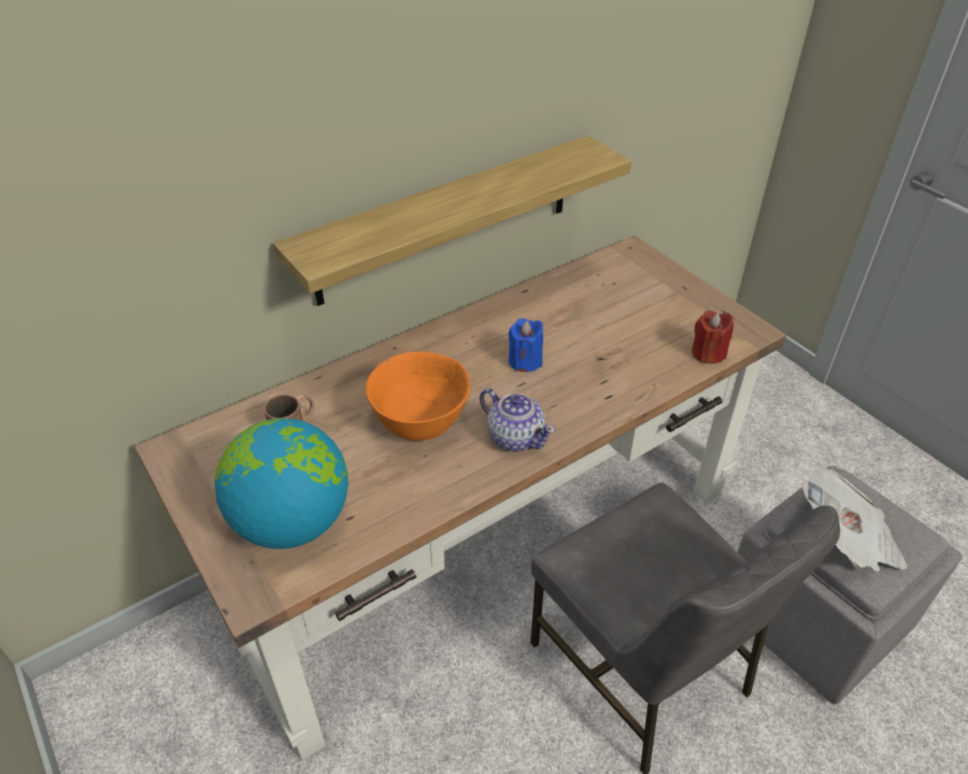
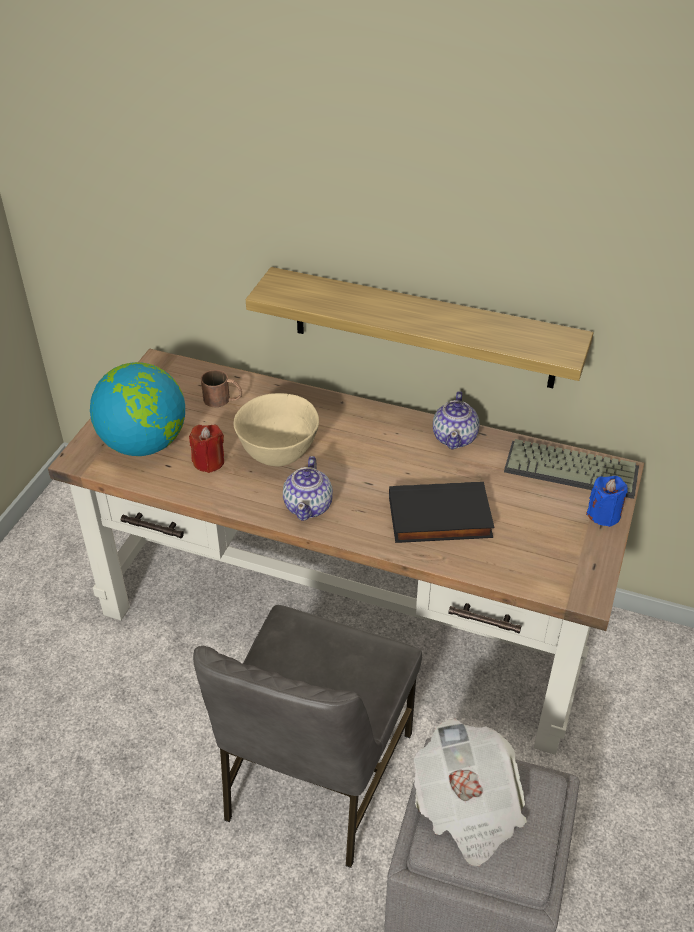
camera: 55 degrees right, 0 degrees up
orange bowl [366,351,470,441] -> beige bowl [234,393,319,466]
blue candle [508,318,543,372] -> blue candle moved to [586,476,628,527]
red candle [692,311,734,364] -> red candle moved to [189,425,224,473]
none -> black book [389,482,495,543]
none -> teapot [433,391,479,449]
none -> keyboard [504,439,639,499]

